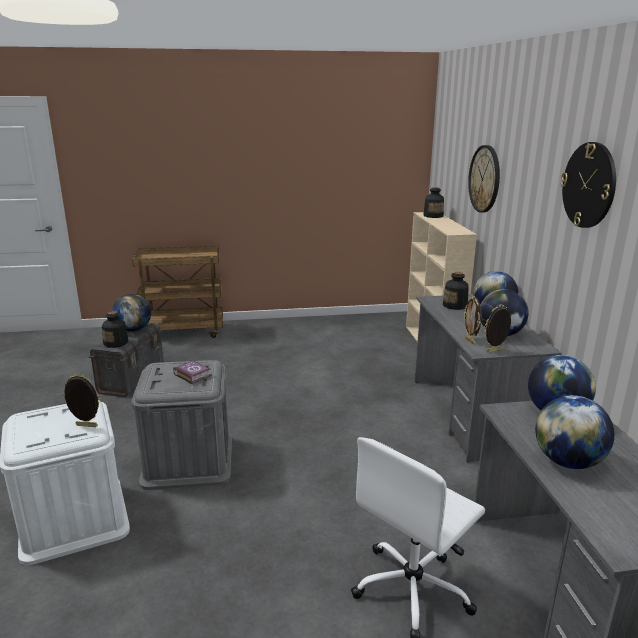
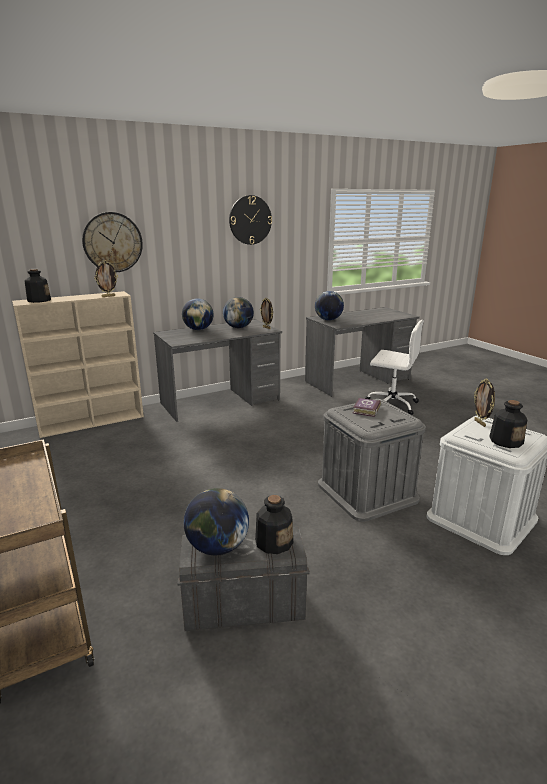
camera: 110 degrees left, 0 degrees up
bottle [443,272,469,310] -> bottle moved to [489,400,527,448]
picture frame [464,296,482,345] -> picture frame moved to [95,260,118,297]
globe [535,395,614,469] -> none

